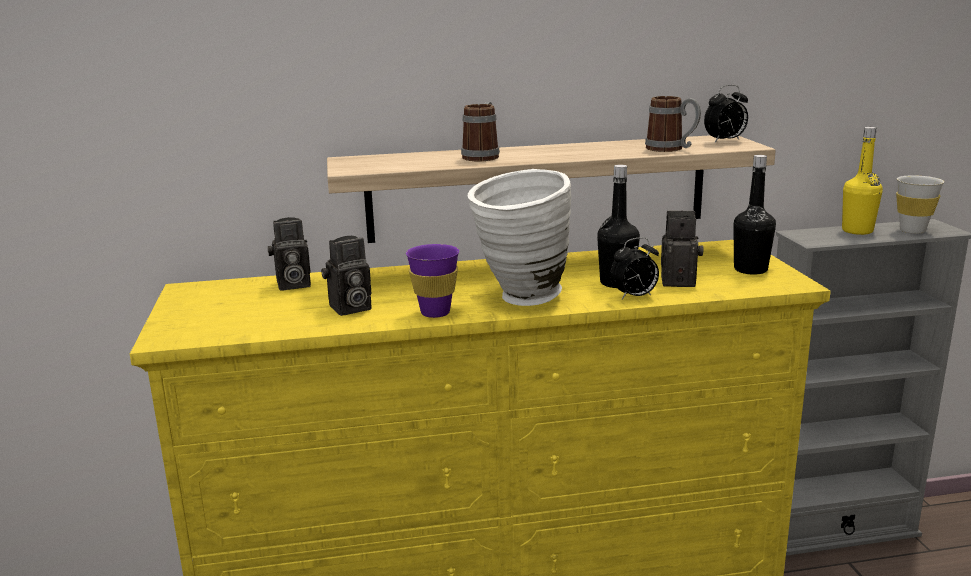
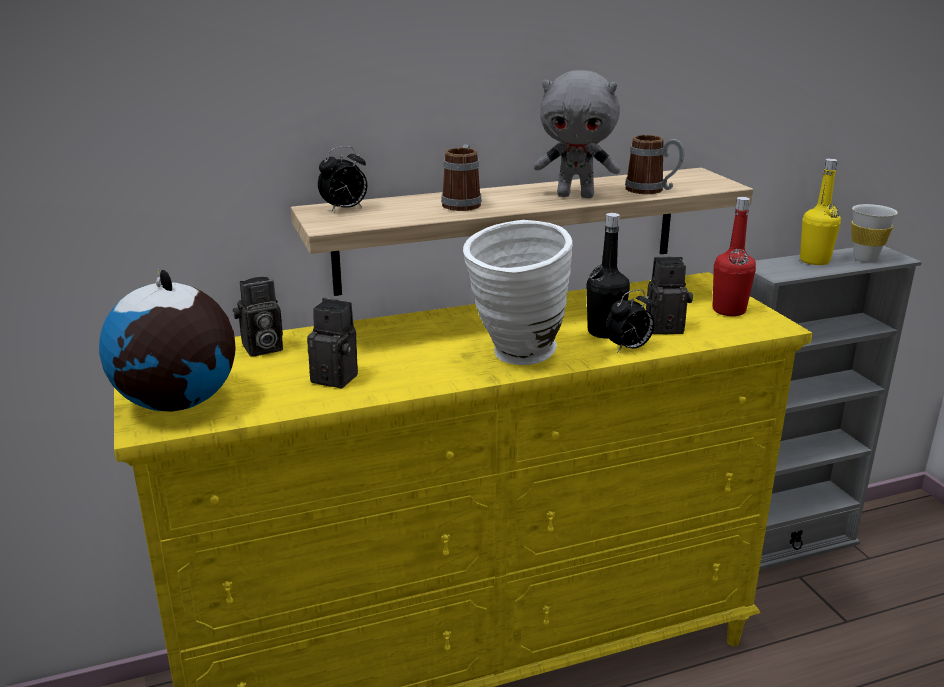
camera: 10 degrees left, 5 degrees up
camera [321,236,372,316] -> camera turned 120 degrees counterclockwise [307,298,358,388]
purple cup [406,244,459,318] -> none
alarm clock [704,85,748,142] -> alarm clock moved to [318,146,367,213]
black bottle [733,155,776,275] -> red bottle [713,197,756,316]
none -> globe [99,270,236,412]
none -> grey plush toy [534,70,620,198]

